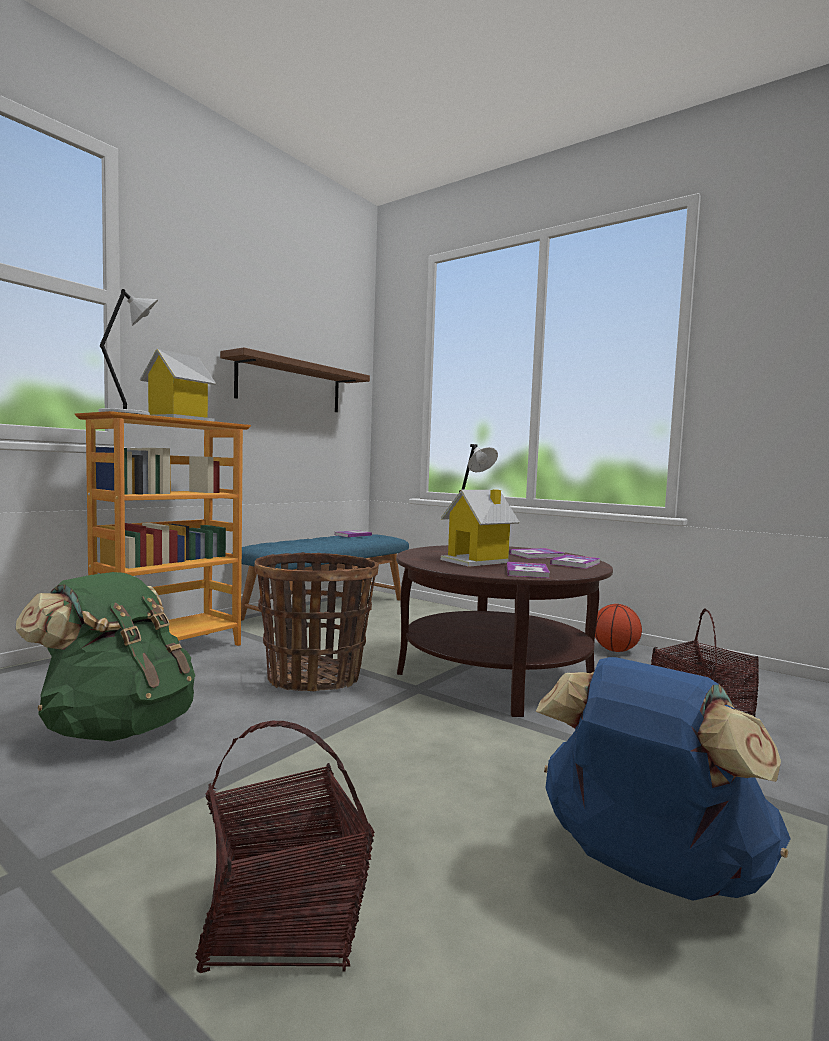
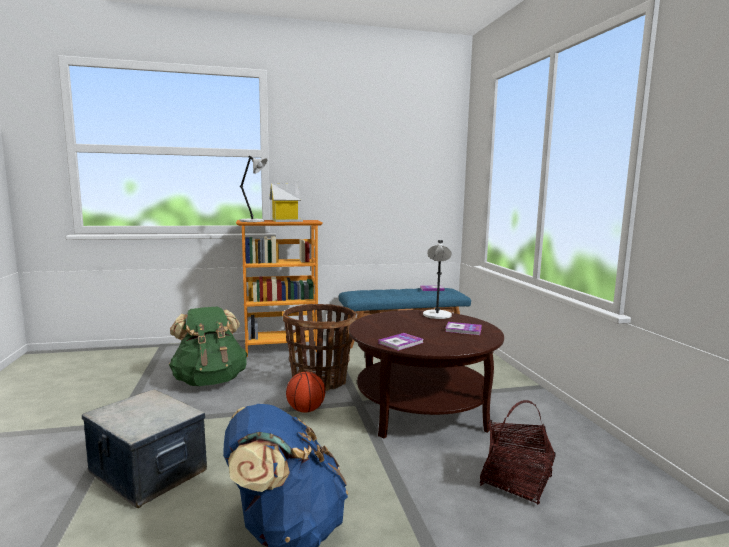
camera: 40 degrees right, 5 degrees up
basket [195,721,375,973] -> storage box [82,389,207,508]
brown shelf [220,347,370,412] -> none
toy house [441,490,520,567] -> none
book [550,554,600,569] -> none
basketball [595,604,642,652] -> basketball moved to [286,372,325,413]

